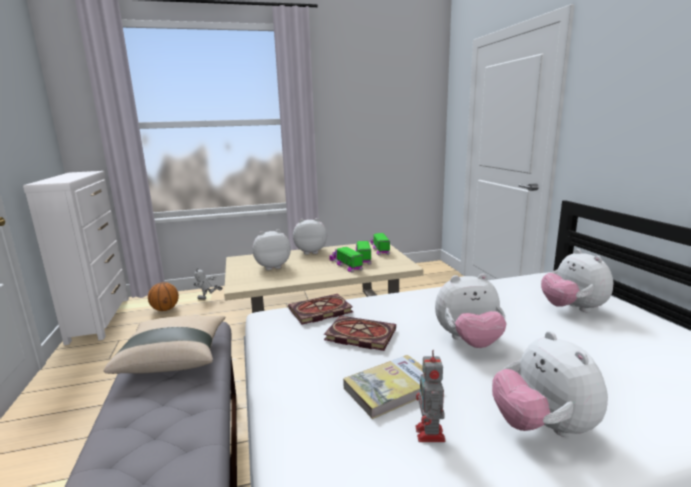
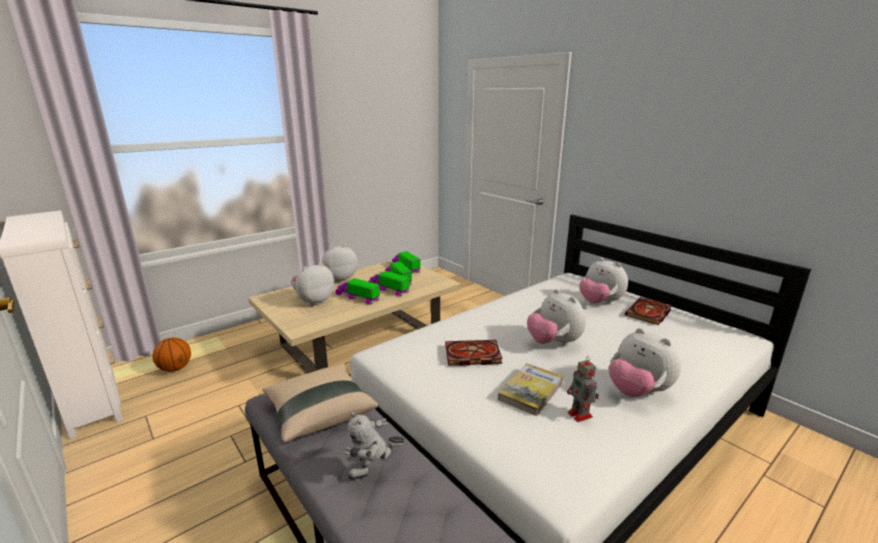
camera: 25 degrees left, 5 degrees up
toy robot [192,268,223,300] -> toy robot moved to [344,412,405,480]
book [288,294,353,325] -> book moved to [625,297,672,325]
plush toy [435,274,506,348] -> plush toy turned 90 degrees clockwise [527,289,586,346]
none -> toy truck [335,278,380,304]

